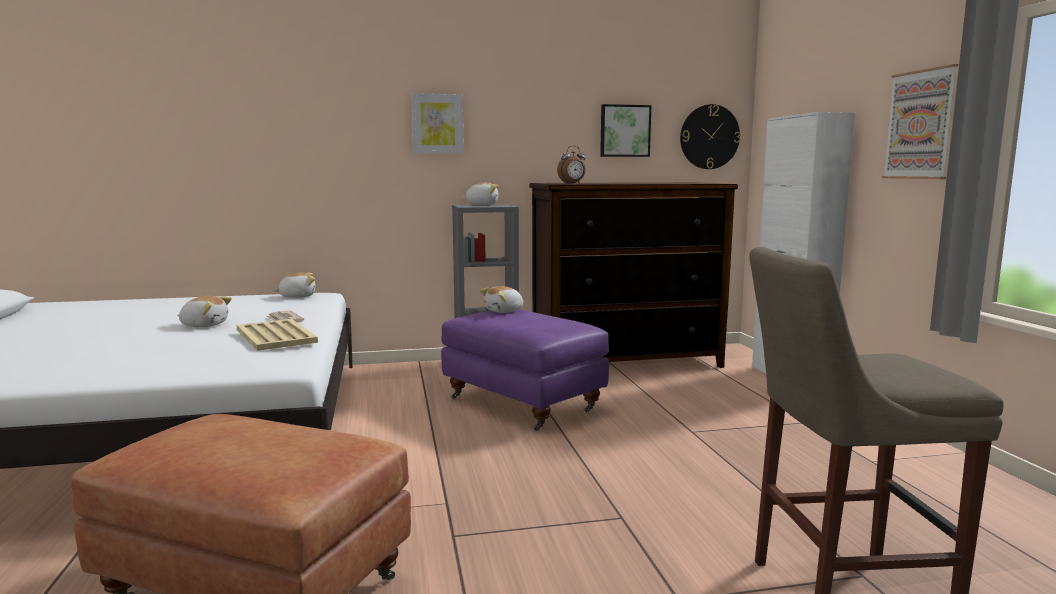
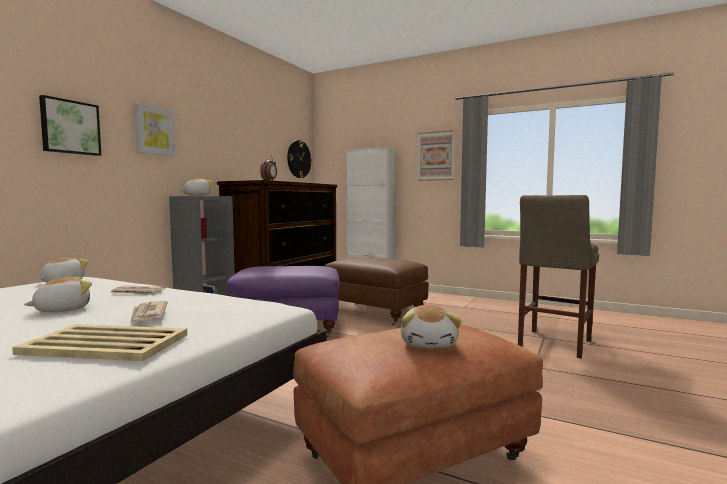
camera: 50 degrees left, 5 degrees down
beige tray [237,319,318,351] -> beige tray moved to [12,324,187,361]
plush toy [480,286,524,313] -> plush toy moved to [401,305,462,348]
picture [600,104,652,157] -> picture moved to [39,95,101,156]
none -> newspaper [130,301,168,323]
none -> brown ottoman [325,257,429,326]

